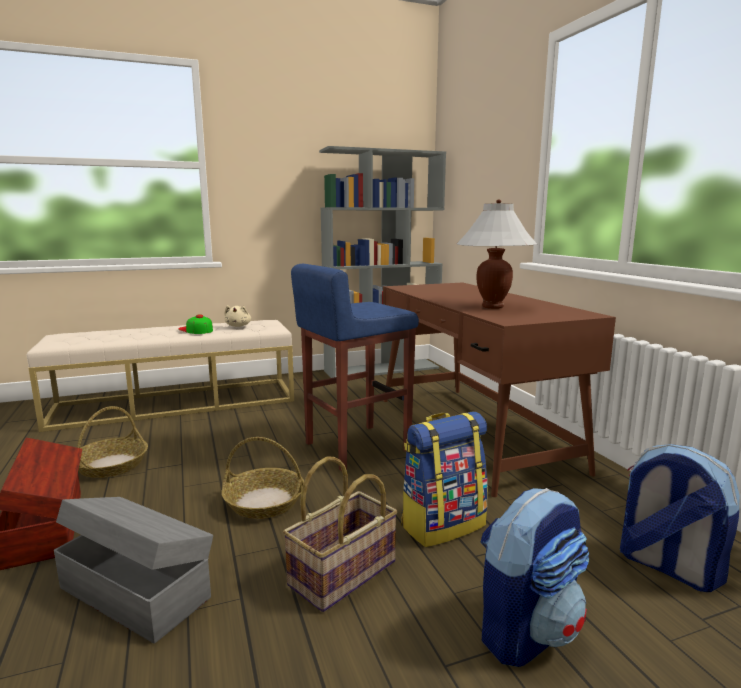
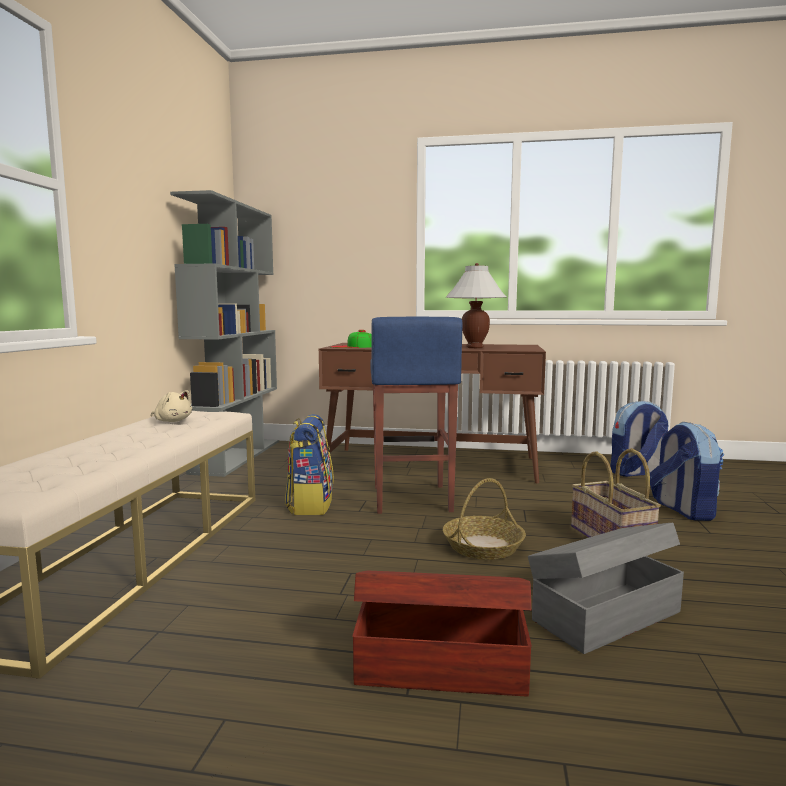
camera: 60 degrees left, 5 degrees down
basket [77,406,148,478] -> none
cap [178,315,213,334] -> cap moved to [331,330,372,348]
backpack [401,412,488,547] -> backpack moved to [285,414,334,515]

